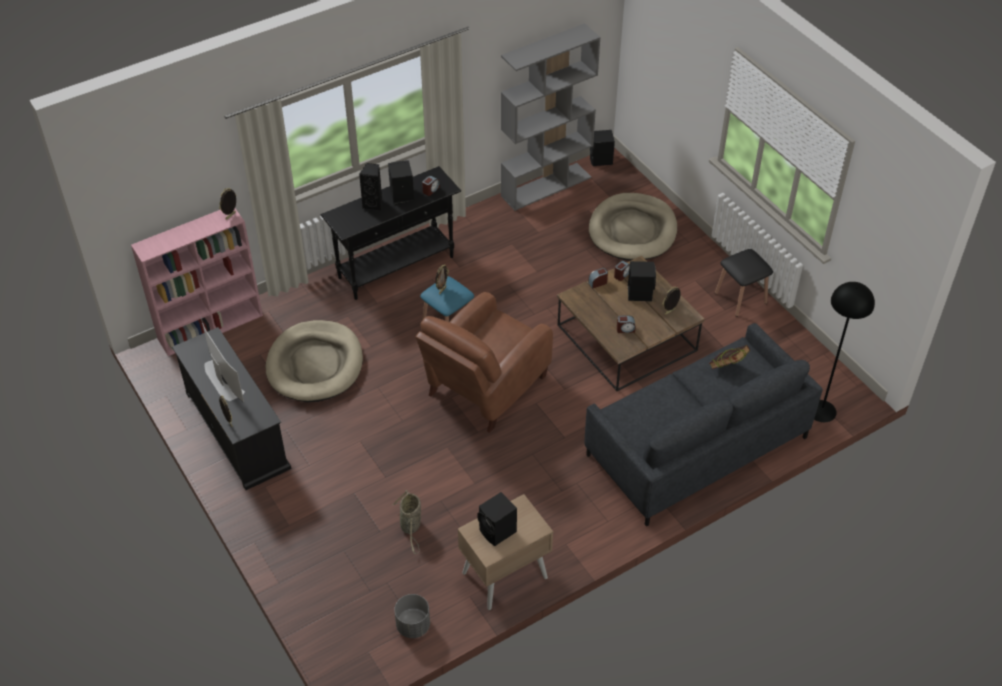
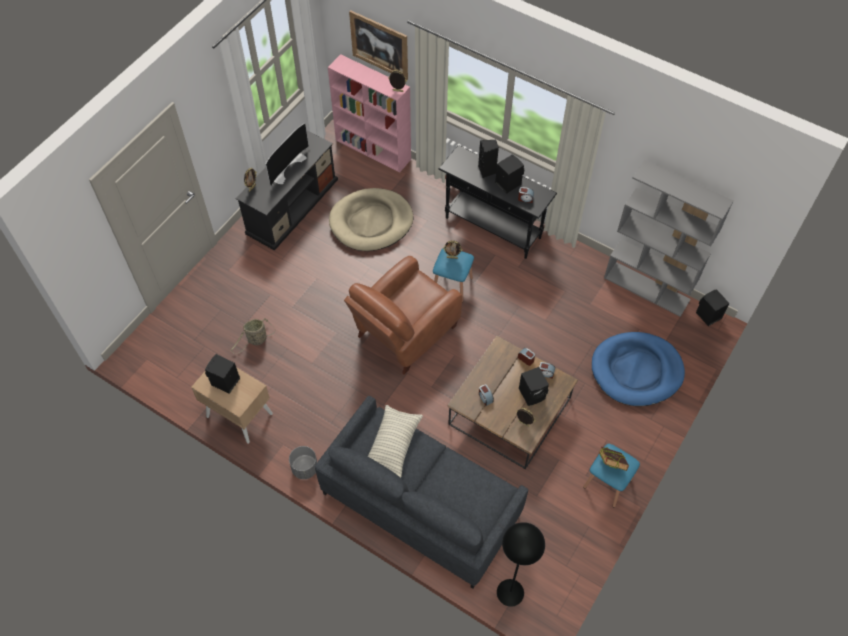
camera: 65 degrees right, 10 degrees up
grey planter [394,594,430,638] -> grey planter moved to [289,446,317,479]
brown armchair [416,292,553,433] -> brown armchair turned 60 degrees counterclockwise [344,256,462,375]
beige dog bed [589,193,677,261] -> blue dog bed [592,332,685,406]
book [709,345,750,369] -> book moved to [599,447,629,471]
black stool [715,249,773,317] -> blue stool [583,444,640,507]
none -> picture [349,10,408,80]
none -> pillow [368,405,423,478]

